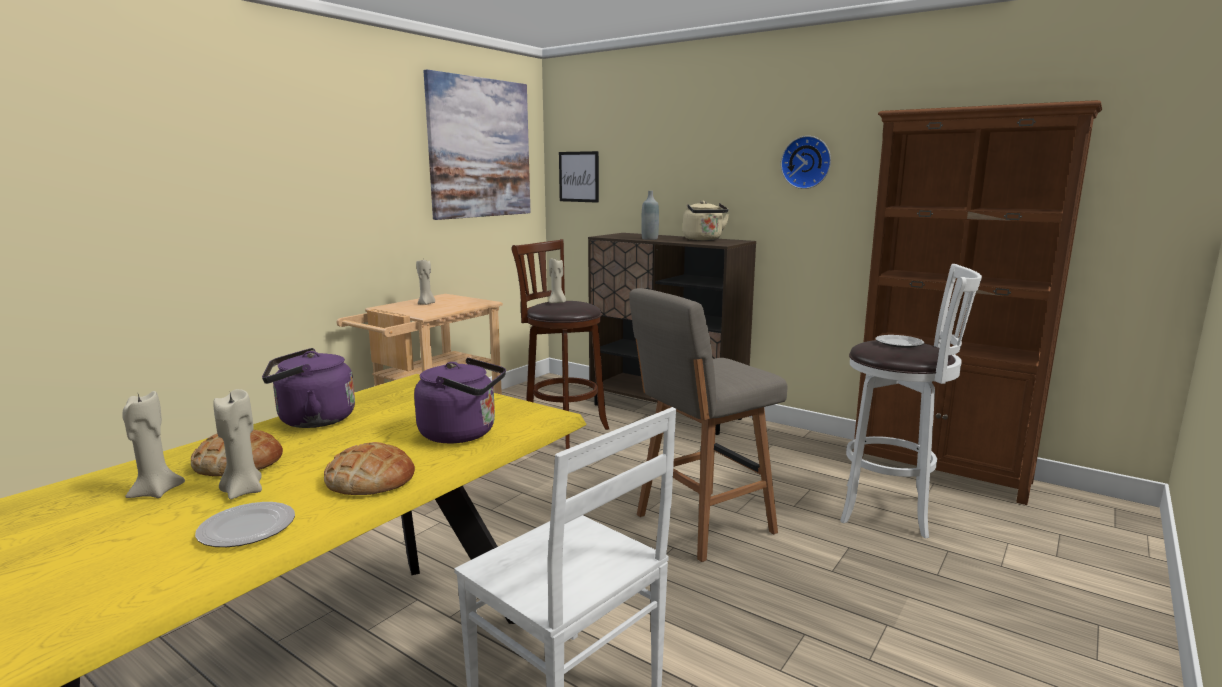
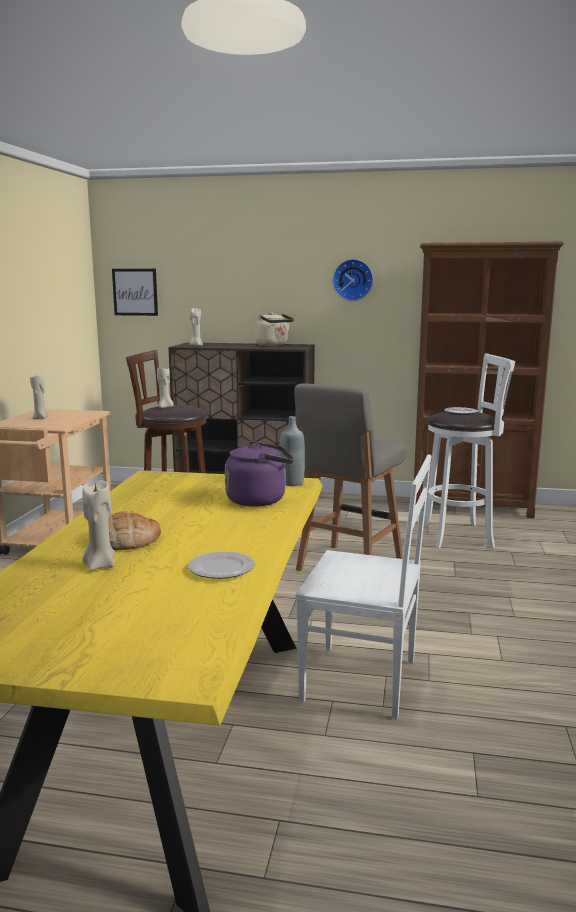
camera: 25 degrees left, 0 degrees up
beige candle [213,389,262,500] -> beige candle moved to [189,308,203,346]
purple kettle [262,348,355,428] -> none
bread [324,442,415,495] -> none
picture [424,70,531,220] -> none
grey bottle [641,191,659,240] -> grey bottle moved to [280,416,305,486]

